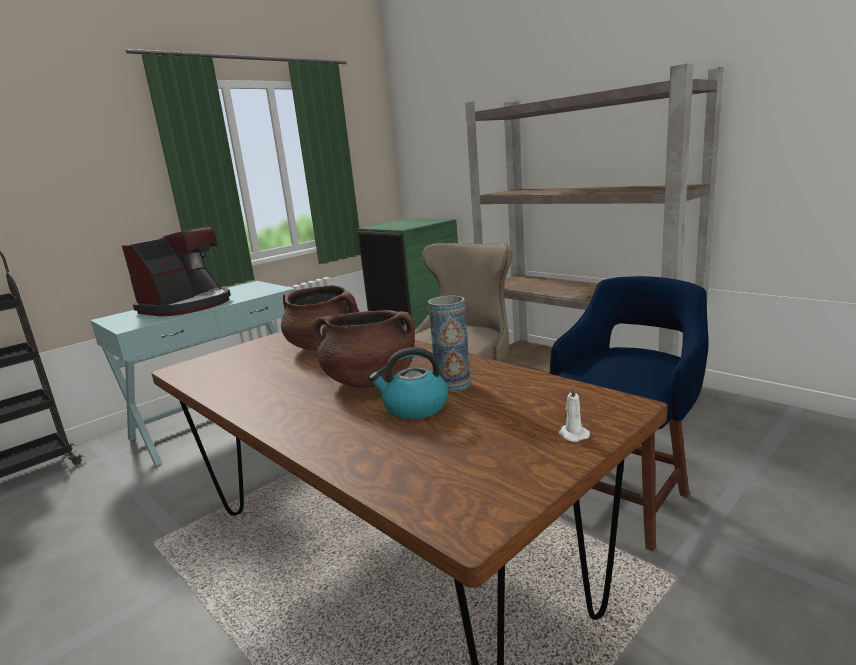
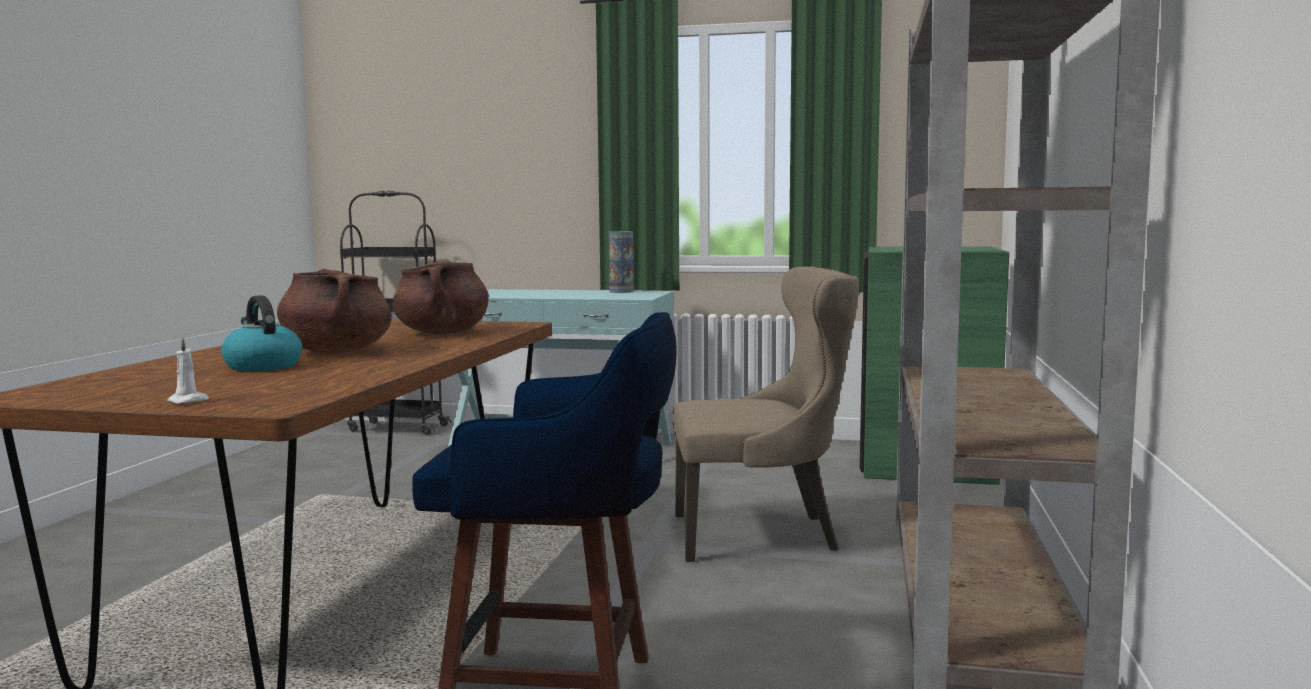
camera: 55 degrees right, 10 degrees down
coffee machine [122,226,231,316] -> none
vase [428,296,471,392] -> vase moved to [609,231,634,293]

